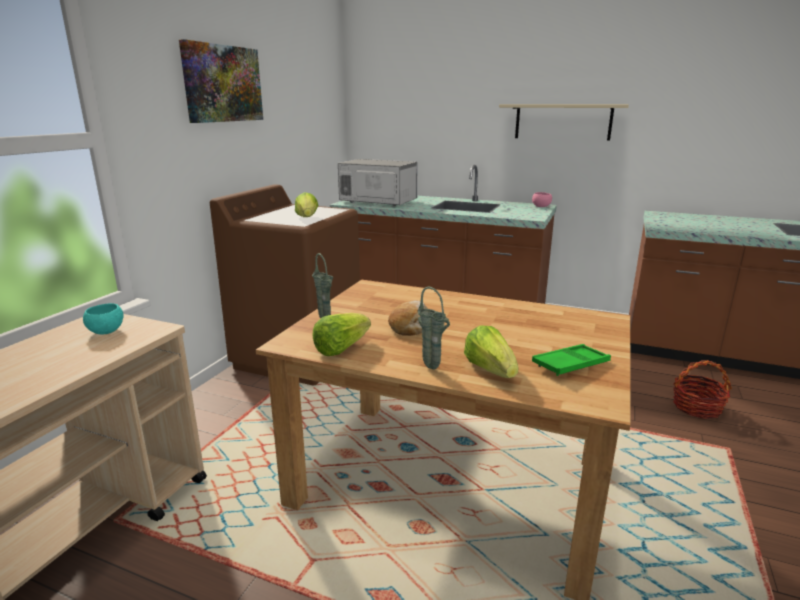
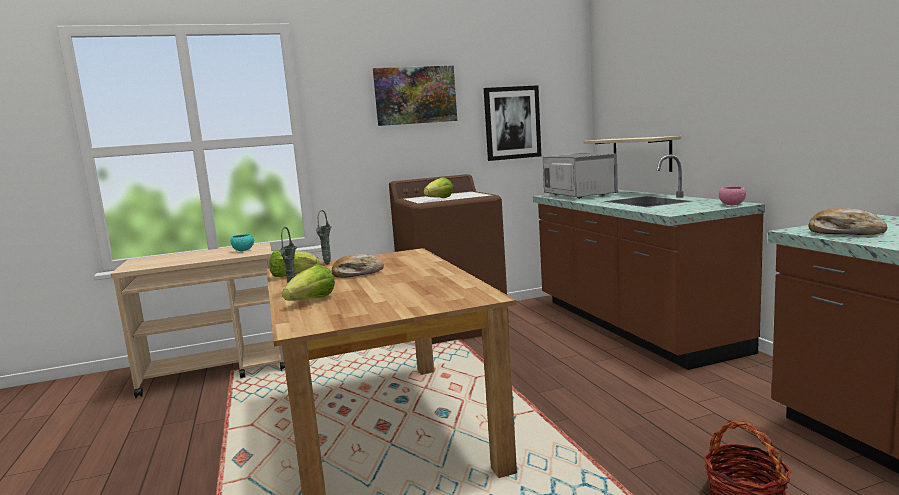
camera: 50 degrees right, 10 degrees down
beige shelf [499,104,629,141] -> beige shelf moved to [583,136,681,172]
green tray [532,344,611,376] -> none
none -> picture [484,85,541,161]
none -> bread [809,208,887,235]

